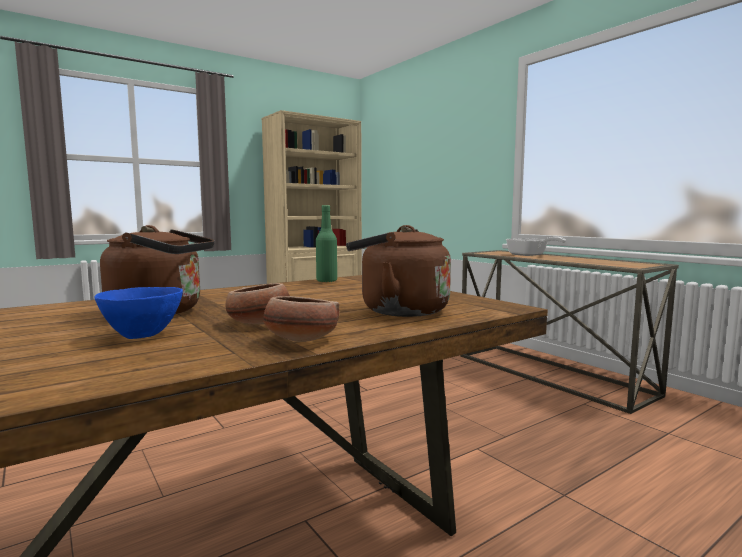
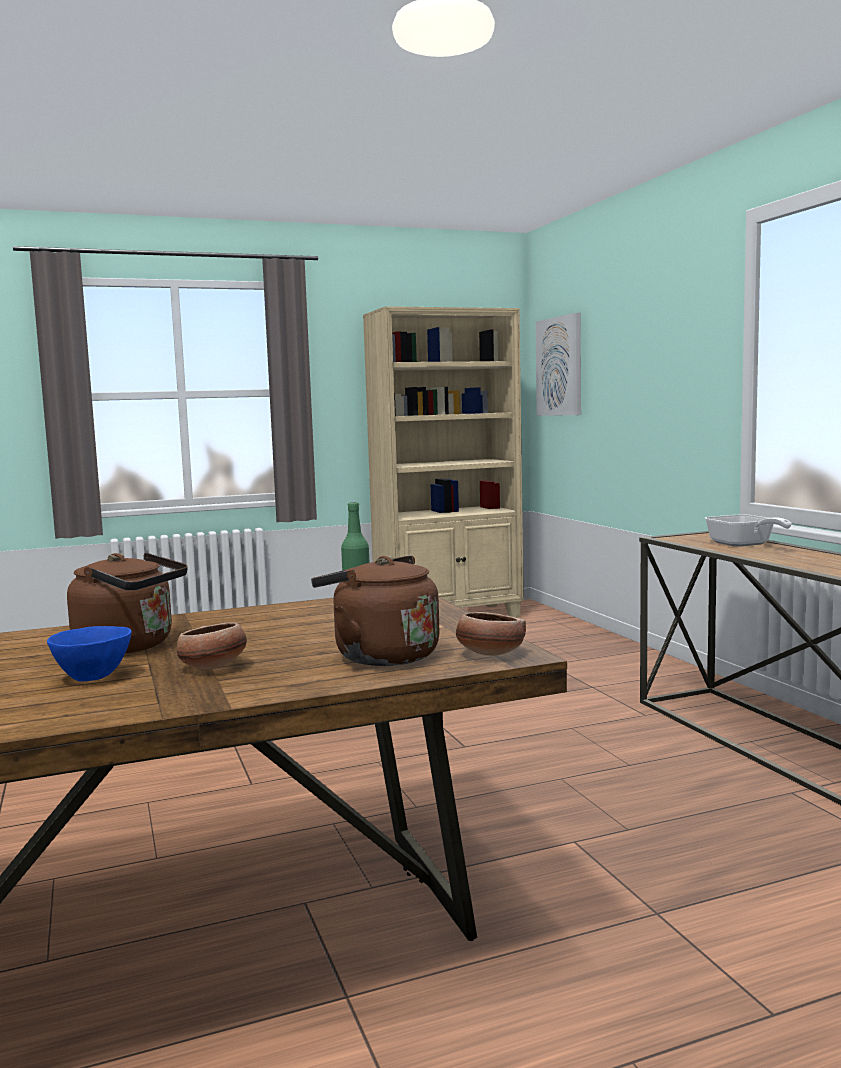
camera: 15 degrees right, 0 degrees up
bowl [263,296,340,342] -> bowl moved to [456,612,526,656]
none -> picture [535,313,581,416]

